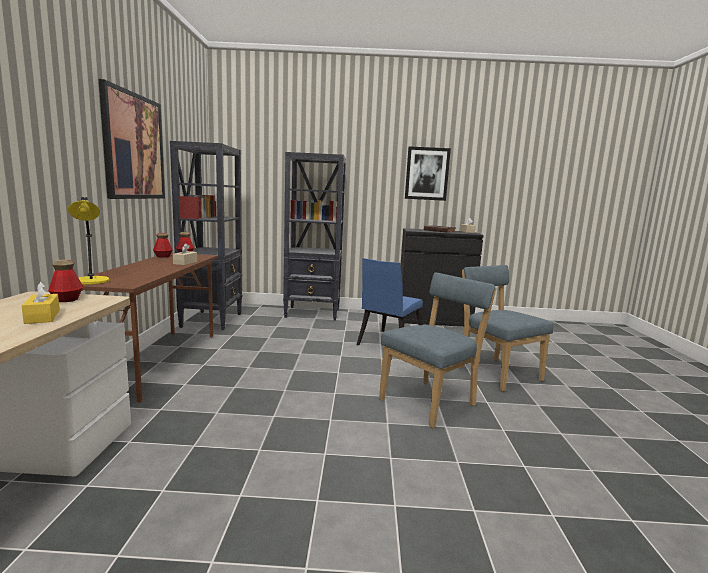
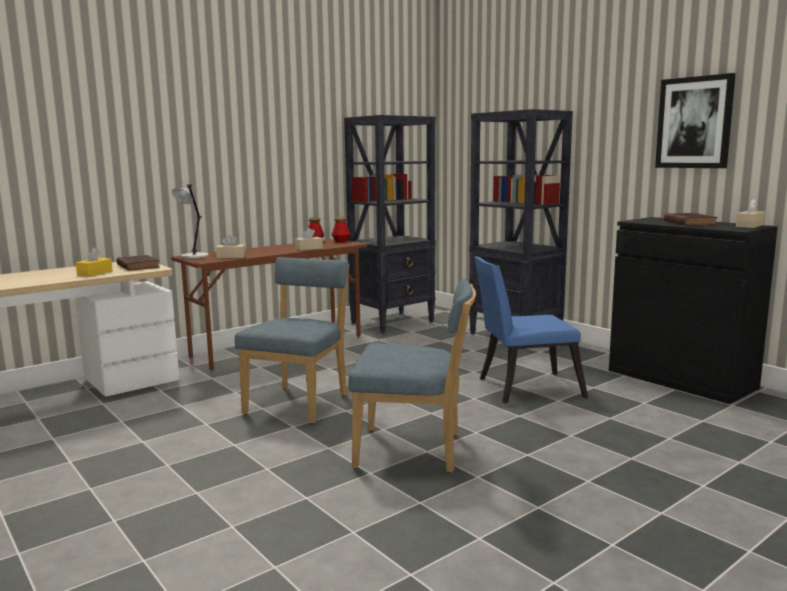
camera: 50 degrees right, 0 degrees up
bottle [48,259,83,302] -> brown book [116,255,160,271]
yellow table lamp [68,197,110,285] -> grey table lamp [172,184,209,259]
picture [99,79,165,199] -> none
blue chair [459,265,553,392] -> blue chair moved to [235,257,349,424]
none -> beige tissue box [216,235,245,259]

